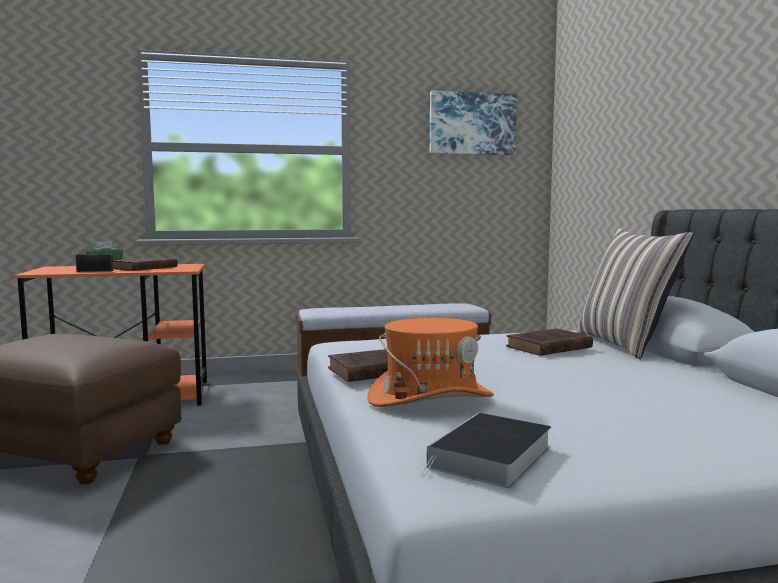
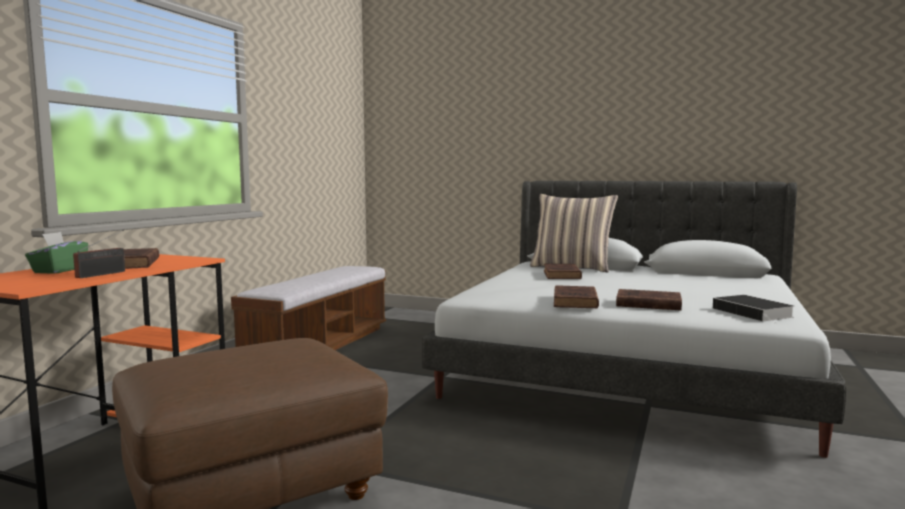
camera: 55 degrees left, 0 degrees up
orange hat [367,318,494,407] -> brown book [616,289,682,311]
picture [430,91,517,155] -> none

